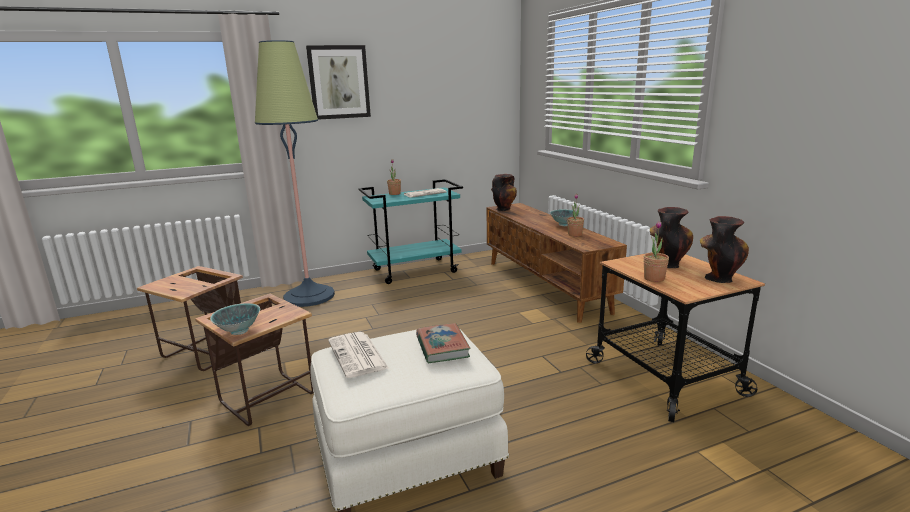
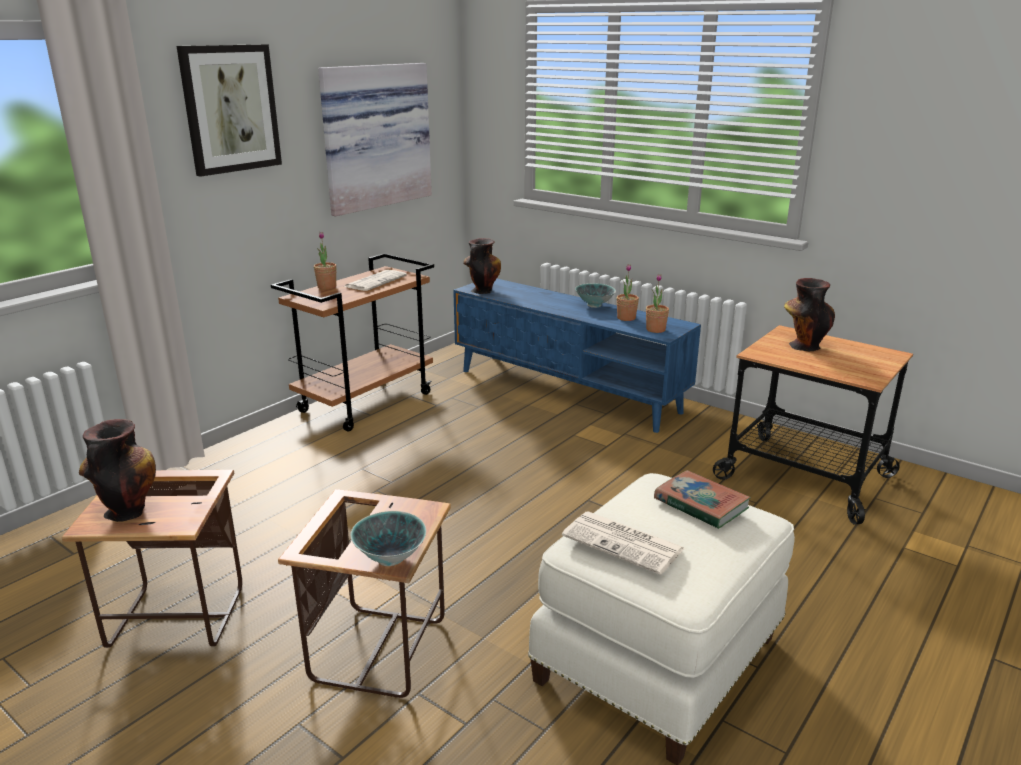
camera: 30 degrees left, 5 degrees up
floor lamp [255,40,335,307] -> none
turquoise cart [358,179,463,284] -> brown cart [271,253,434,432]
brown tv stand [486,203,627,323] -> blue tv stand [453,279,701,433]
potted plant [644,221,669,282] -> potted plant moved to [646,274,669,333]
vase [700,216,749,283] -> vase moved to [79,419,156,522]
none -> picture [318,63,432,216]

